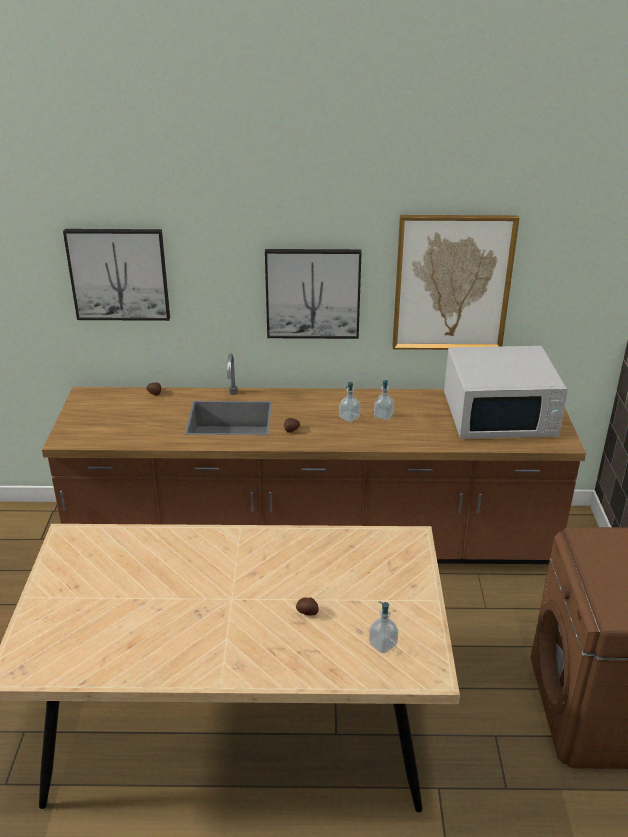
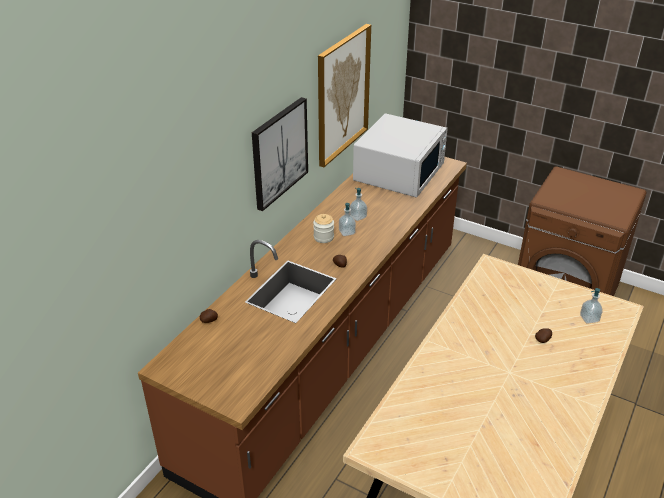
camera: 60 degrees left, 5 degrees up
picture [63,229,170,321] -> none
none -> jar [313,214,334,243]

